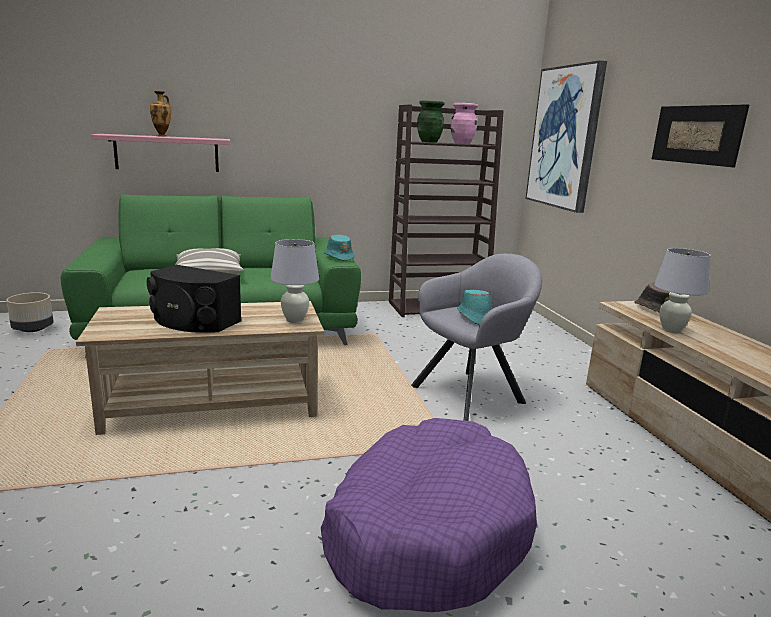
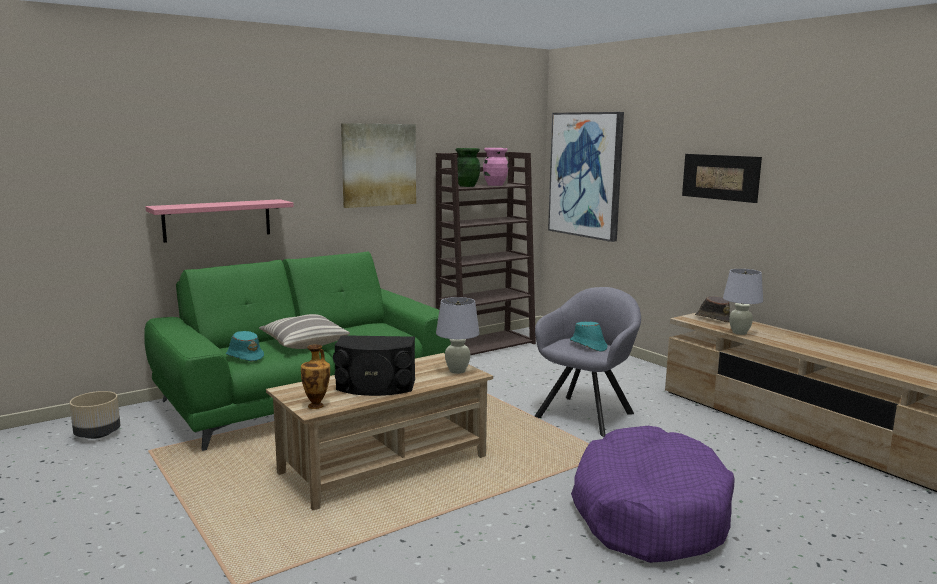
camera: 20 degrees left, 5 degrees down
vase [150,91,171,137] -> vase moved to [301,344,330,409]
turquoise hat [324,235,355,261] -> turquoise hat moved to [226,331,264,361]
none -> picture [341,123,416,208]

